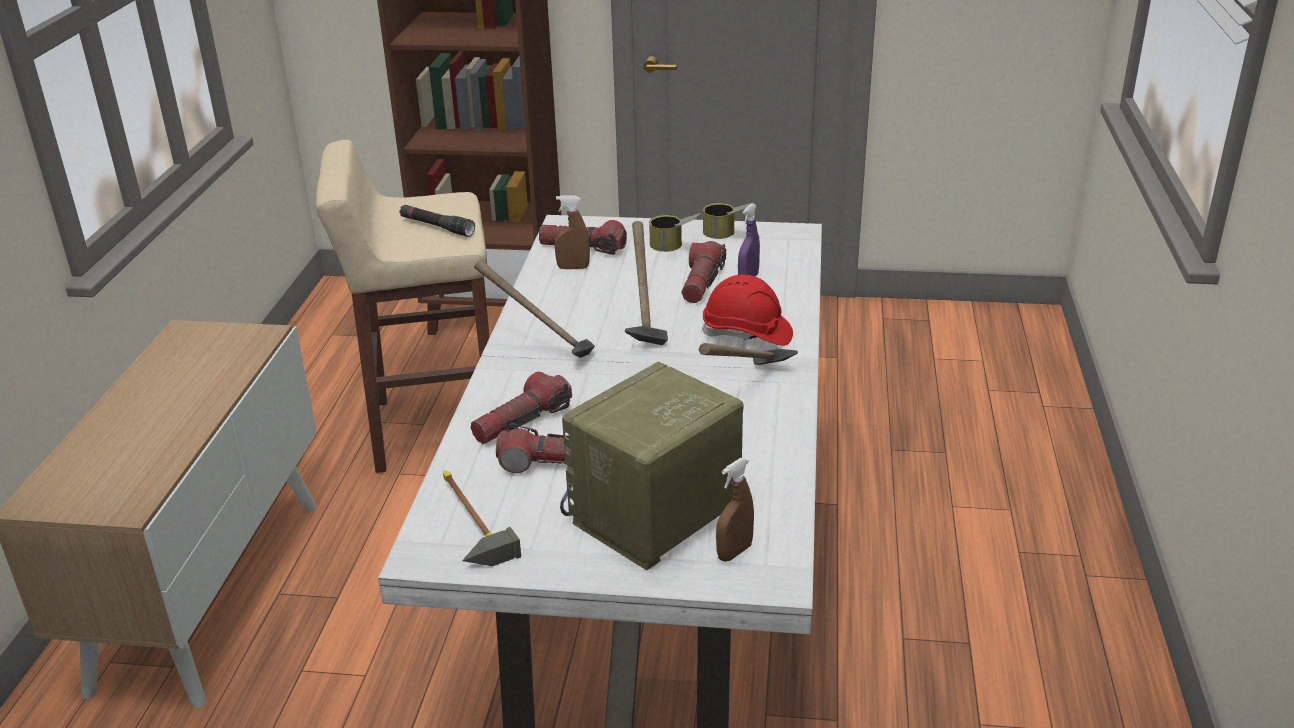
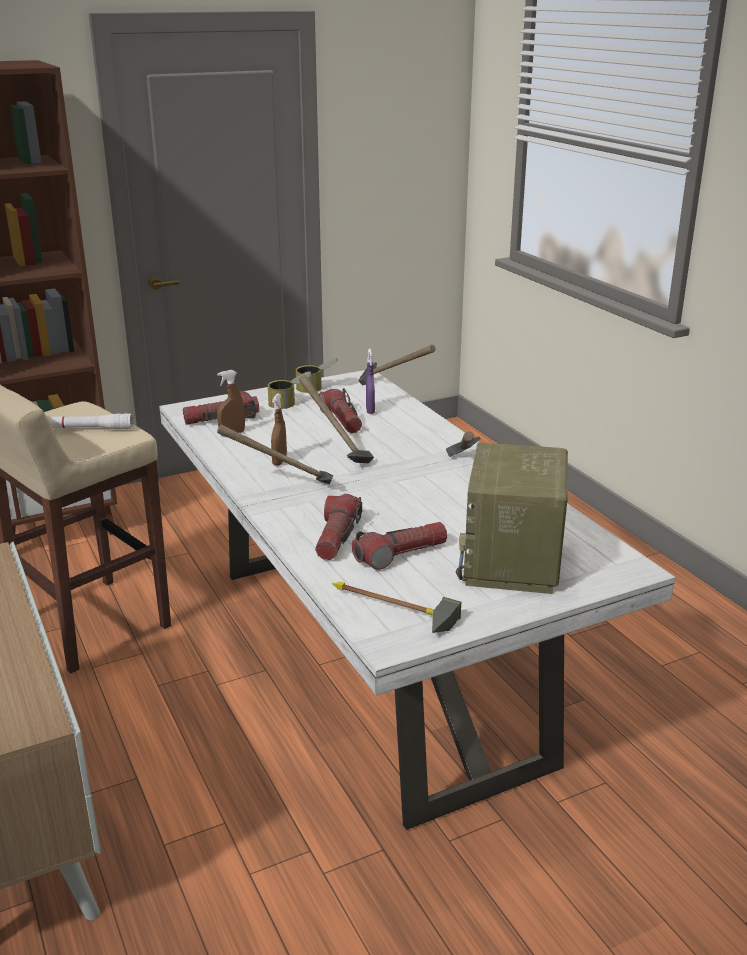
camera: 35 degrees left, 5 degrees down
black flashlight [399,205,475,237] -> white flashlight [50,413,133,429]
red hard hat [701,274,793,346] -> none
brown spray bottle [716,458,754,562] -> brown spray bottle moved to [271,393,287,466]
none -> hammer [358,345,435,386]

